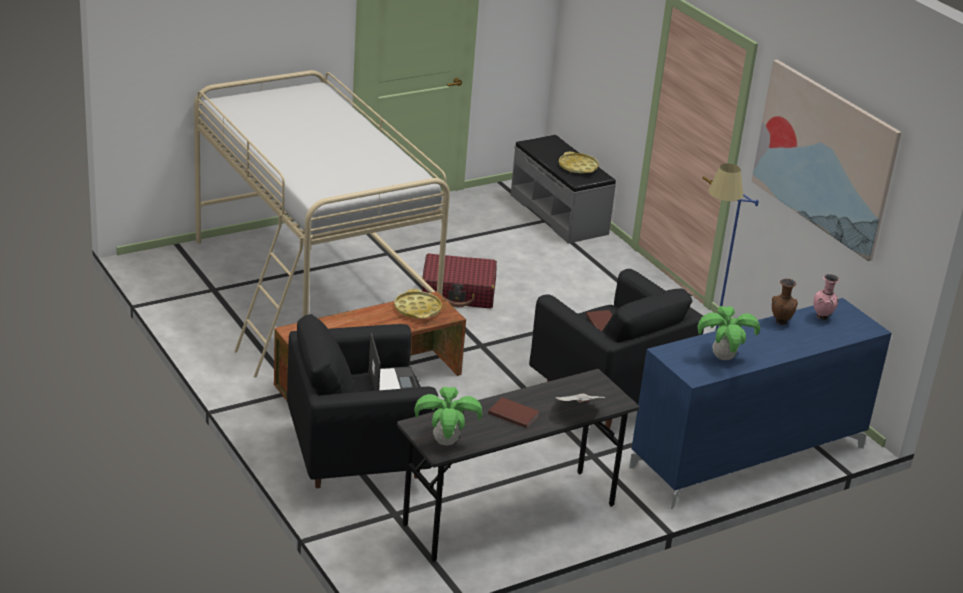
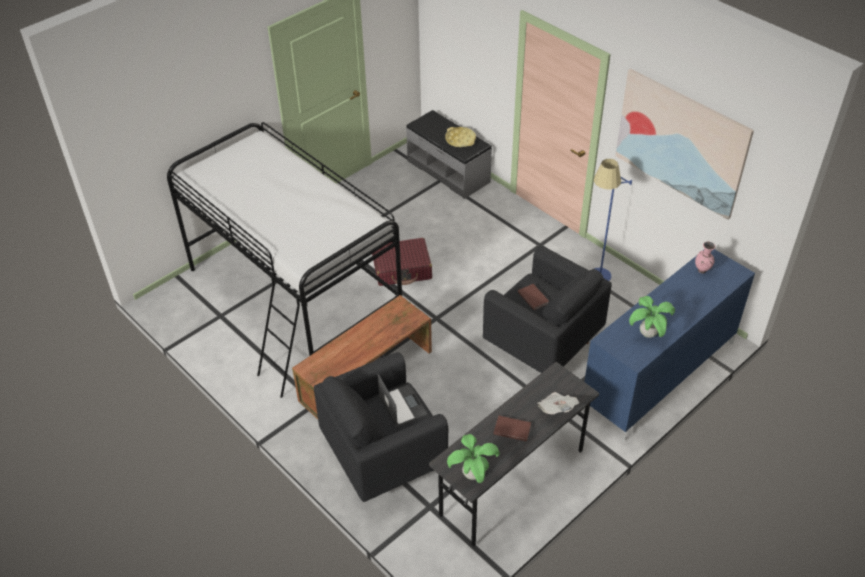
camera: 10 degrees left, 15 degrees up
beige bed [194,70,450,378] -> black bed [167,122,402,398]
yellow tray [394,289,442,319] -> none
brown vase [772,278,798,325] -> none

